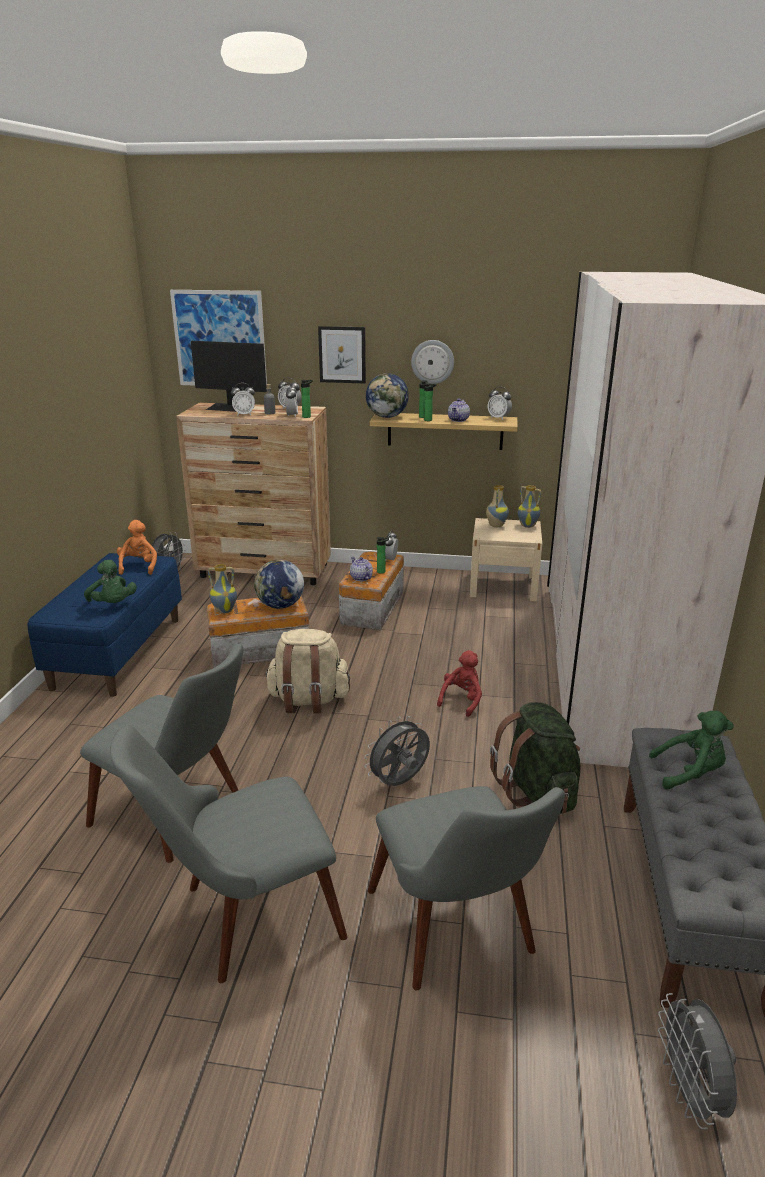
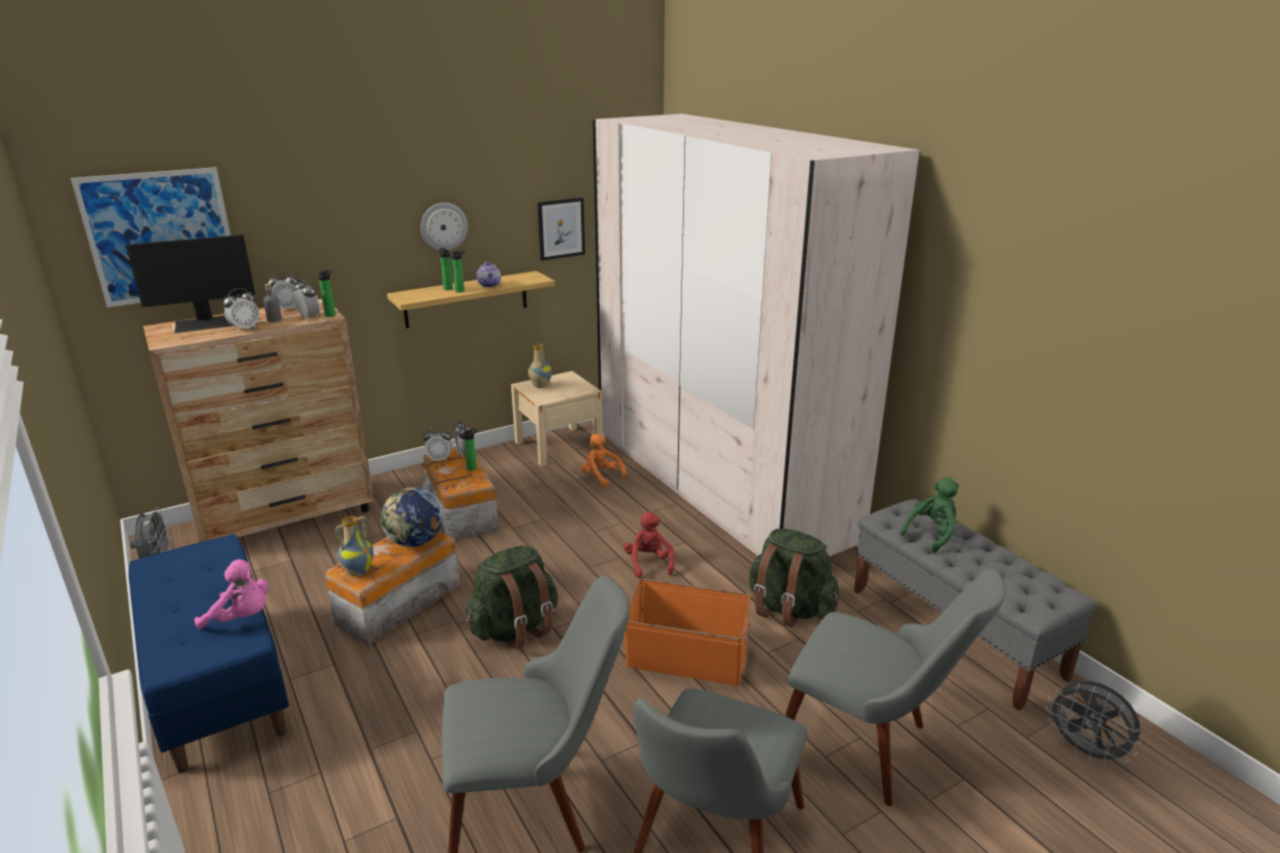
camera: 40 degrees left, 0 degrees up
green plush toy [84,560,137,603] -> pink plush toy [194,559,269,629]
orange plush toy [117,520,157,575] -> orange plush toy moved to [581,433,627,488]
beige backpack [264,629,350,714] -> green backpack [466,546,558,650]
picture [318,326,366,383] -> picture moved to [537,198,585,261]
teapot [350,557,373,581] -> none
grey fan [364,716,430,786] -> orange storage box [625,579,751,686]
globe [366,373,409,418] -> none
alarm clock [488,387,512,420] -> alarm clock moved to [423,427,452,462]
vase [518,485,541,528] -> none

